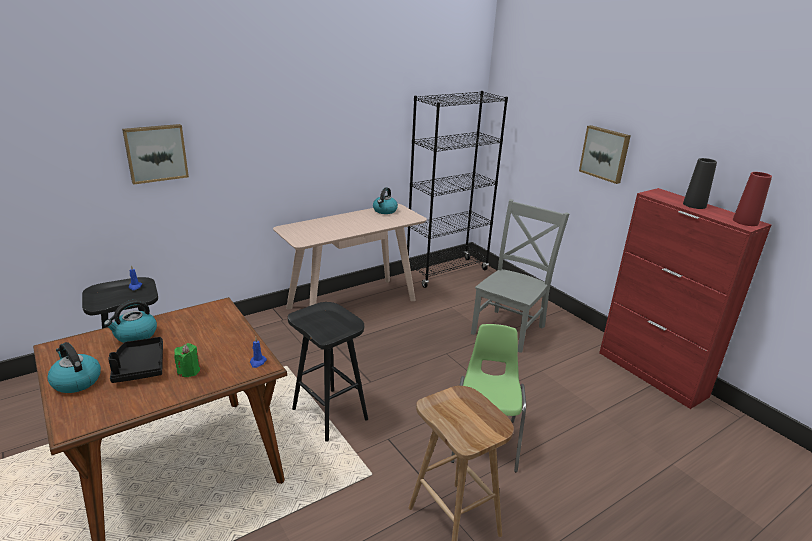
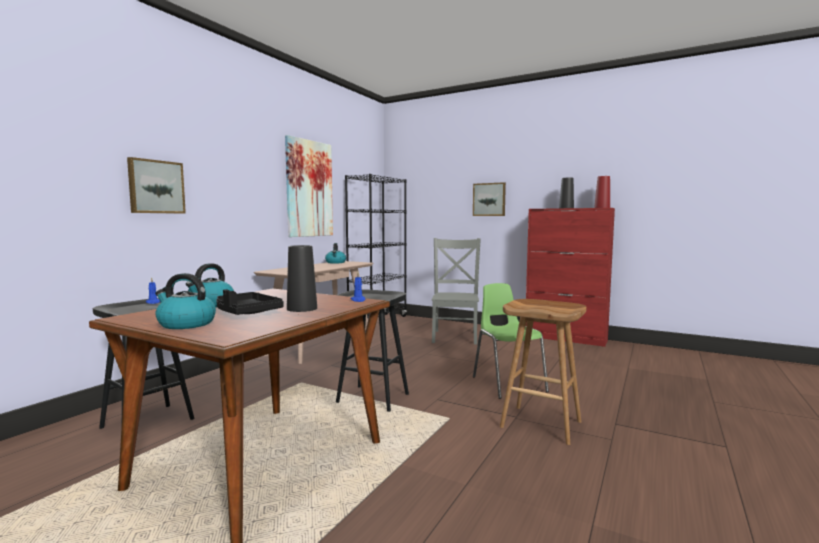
camera: 25 degrees left, 20 degrees down
green candle [174,343,200,377] -> black vase [287,245,317,312]
none -> picture [285,135,333,237]

